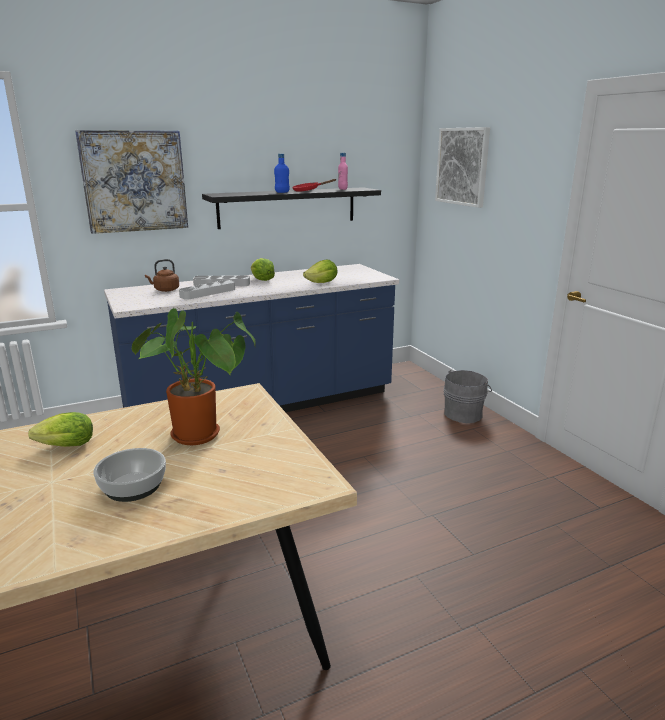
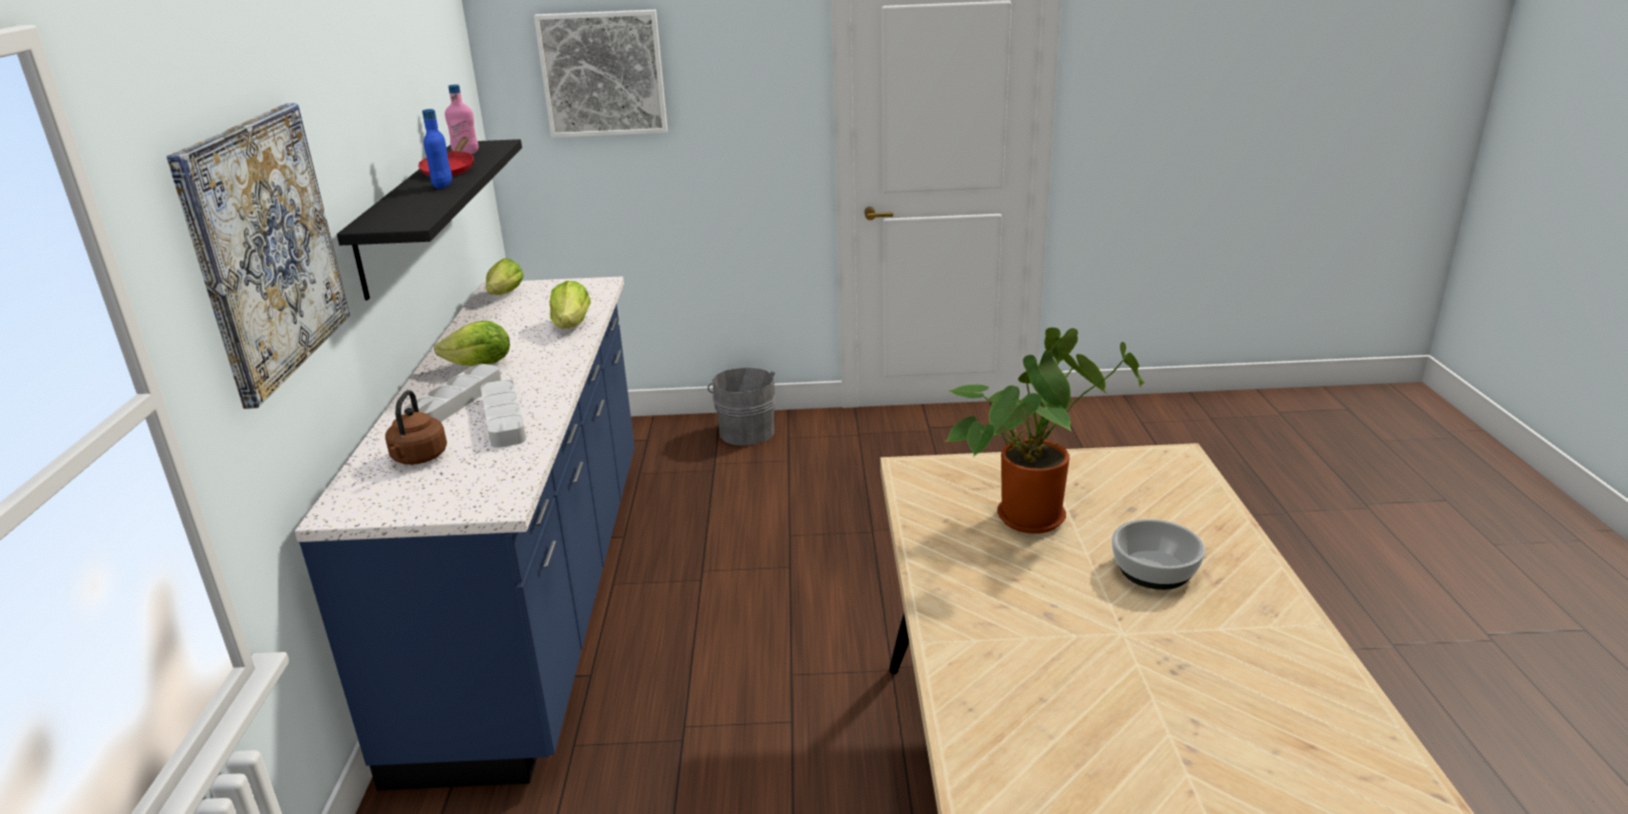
camera: 65 degrees left, 5 degrees up
lettuce [28,412,93,447] -> lettuce moved to [486,258,524,295]

